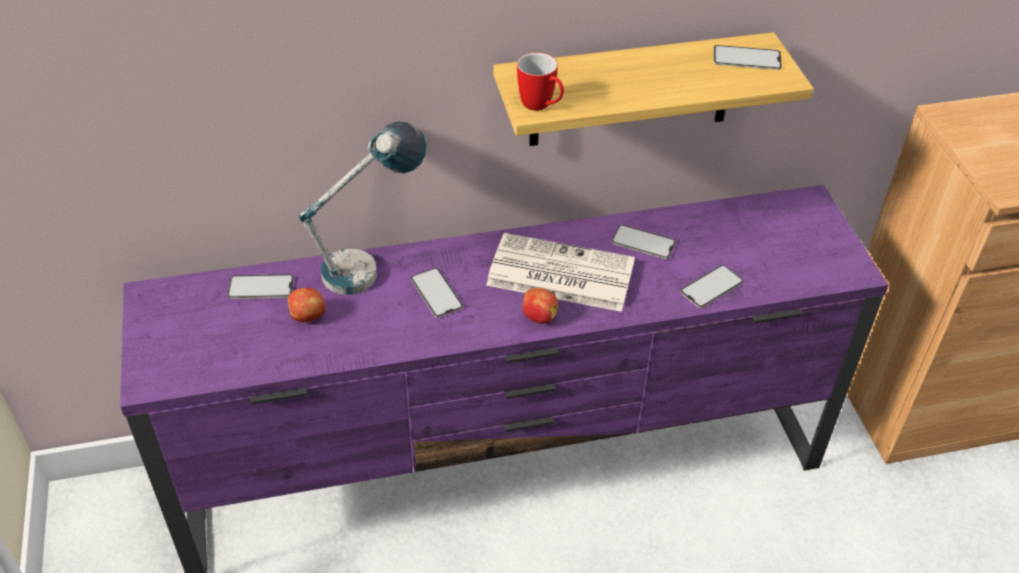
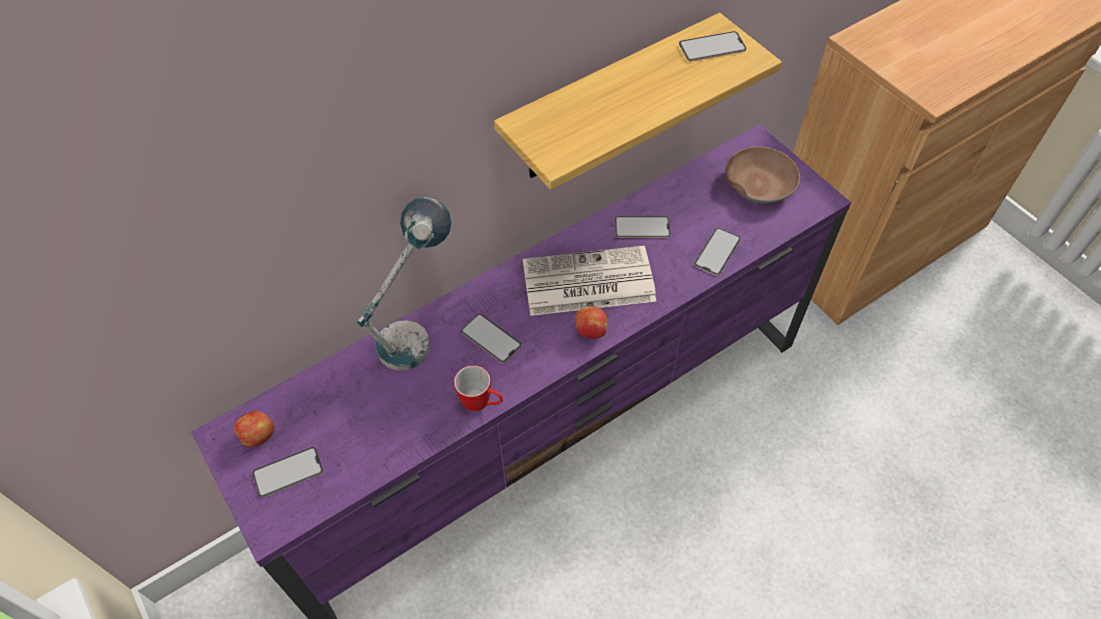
camera: 20 degrees left, 10 degrees up
phone [227,274,294,299] -> phone moved to [253,447,323,498]
apple [288,288,325,322] -> apple moved to [234,411,274,447]
mug [517,53,564,111] -> mug moved to [454,365,503,411]
none -> brown bowl [725,147,800,203]

